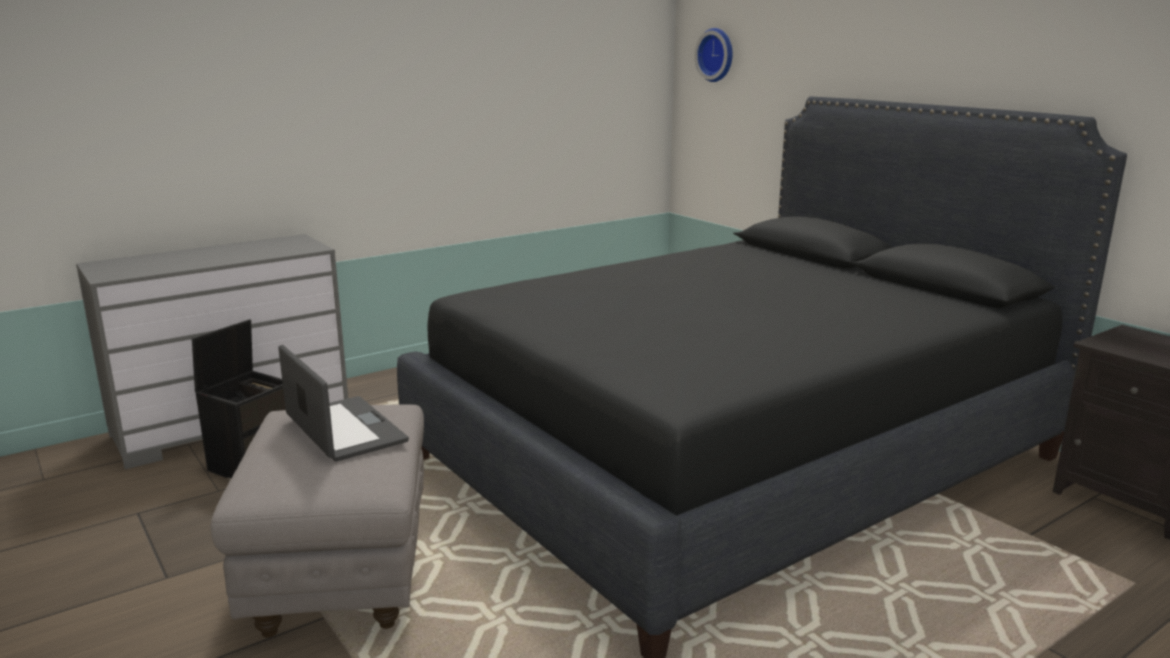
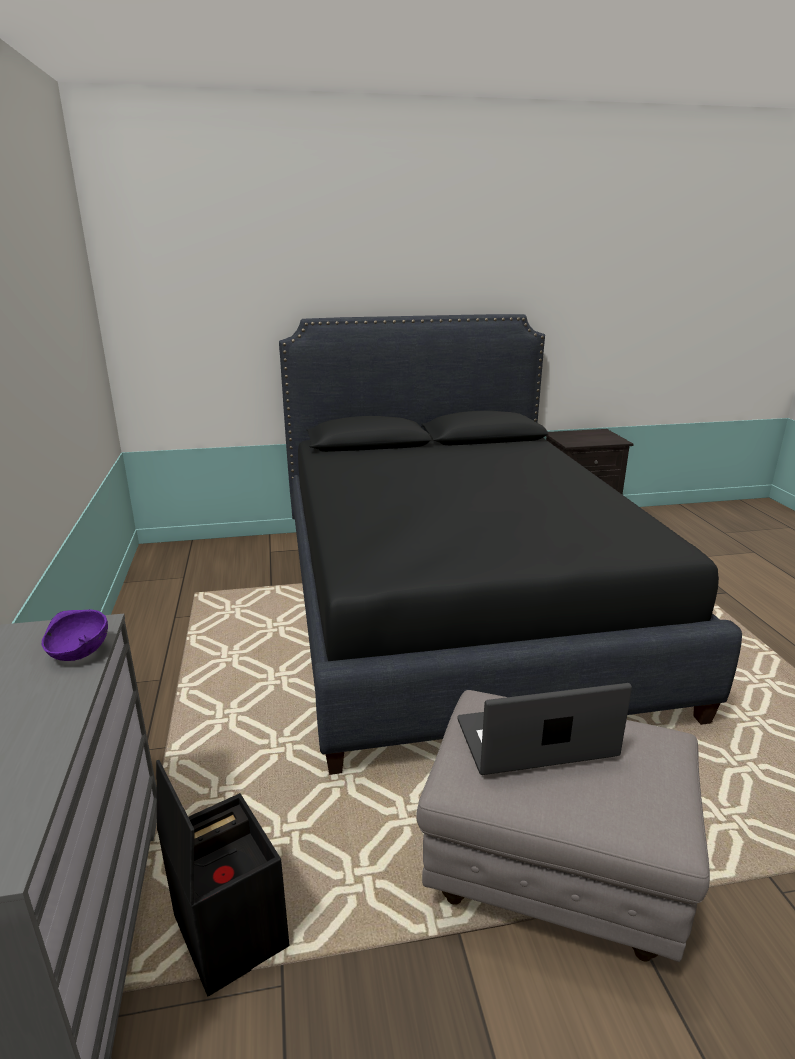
camera: 65 degrees left, 5 degrees up
wall clock [694,28,733,82] -> none
none -> purple bowl [42,610,108,661]

